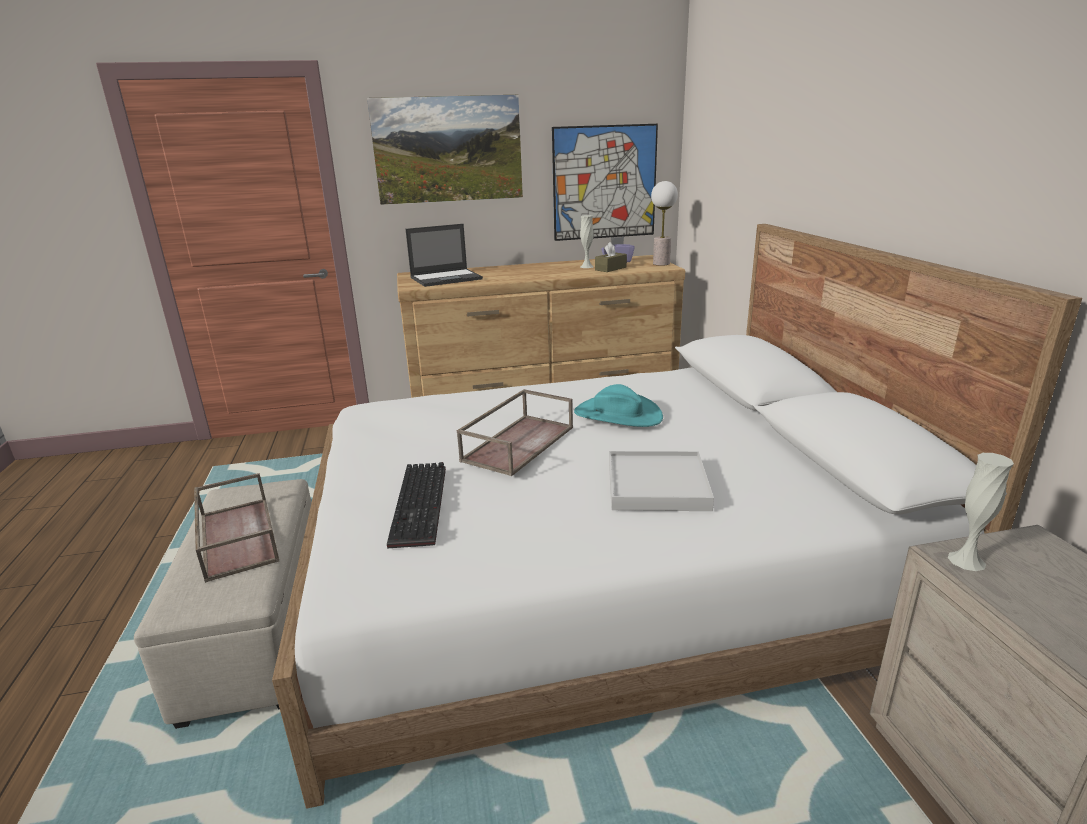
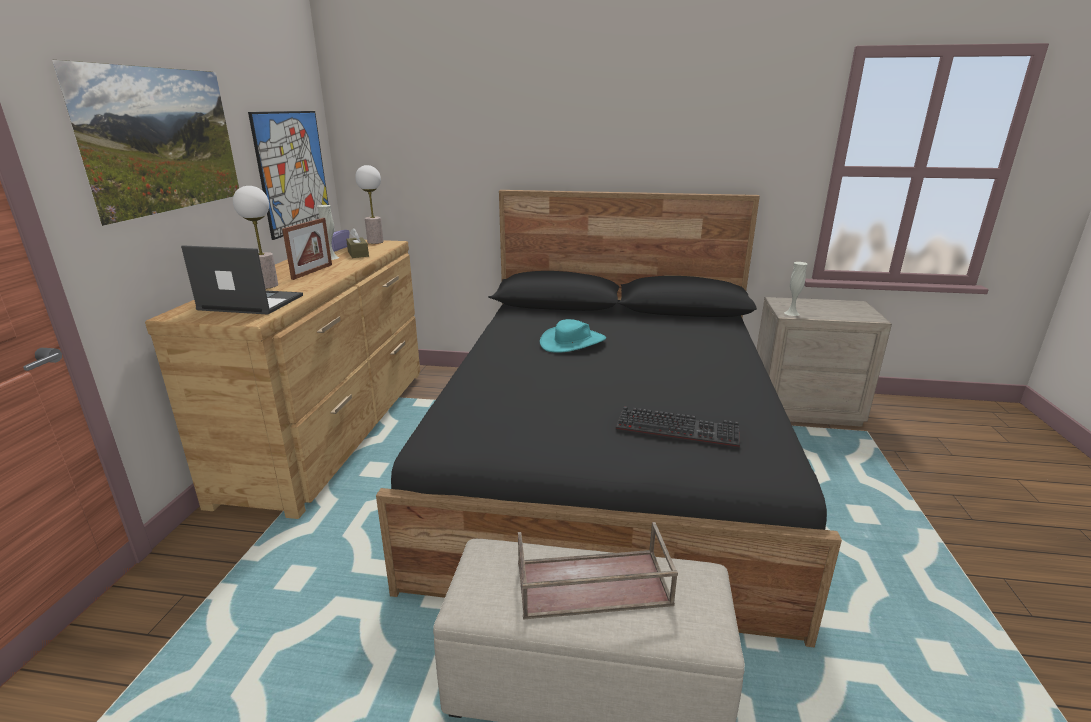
camera: 70 degrees left, 0 degrees up
white bed [272,224,1082,809] -> black bed [376,190,842,647]
laptop [405,224,483,287] -> laptop turned 75 degrees counterclockwise [181,245,303,315]
brown tray [457,389,573,476] -> none
white tray [609,451,714,511] -> none
none -> table lamp [233,186,278,289]
none -> picture frame [282,218,332,280]

